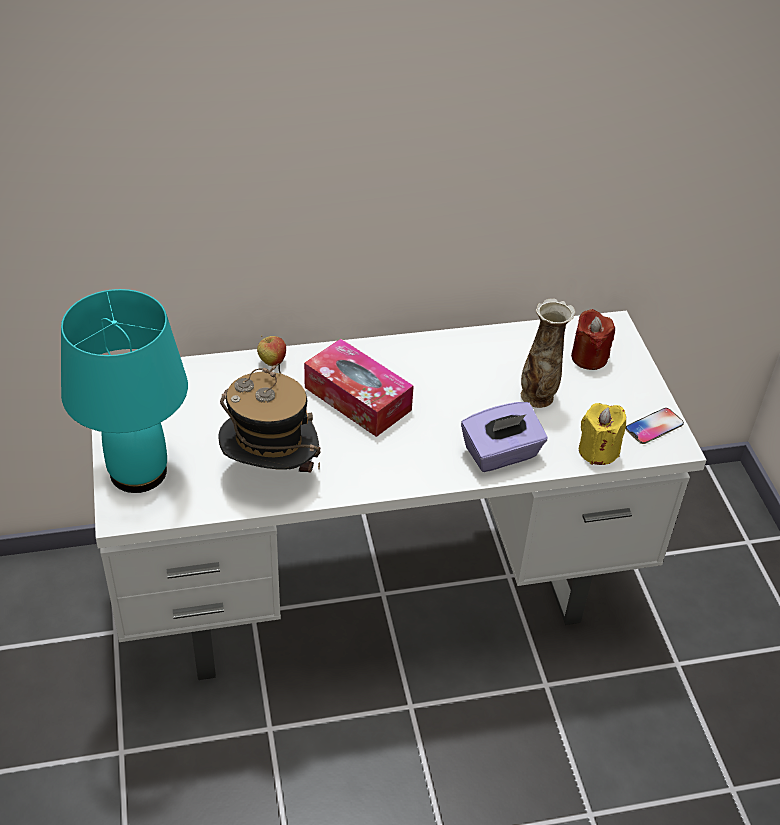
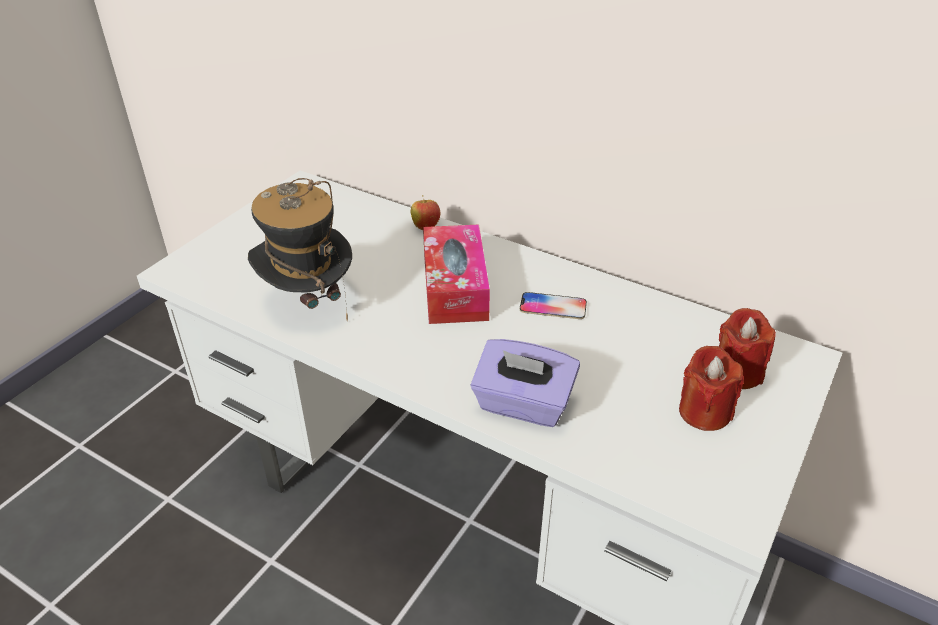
camera: 45 degrees right, 5 degrees down
turquoise table lamp [61,289,188,493] -> none
vase [521,298,575,408] -> none
yellow candle [579,403,626,465] -> none
phone [626,408,684,444] -> phone moved to [520,292,587,319]
none -> red candle [679,346,744,431]

